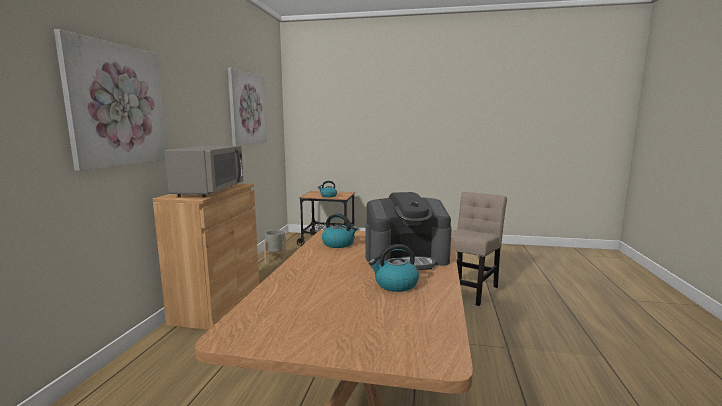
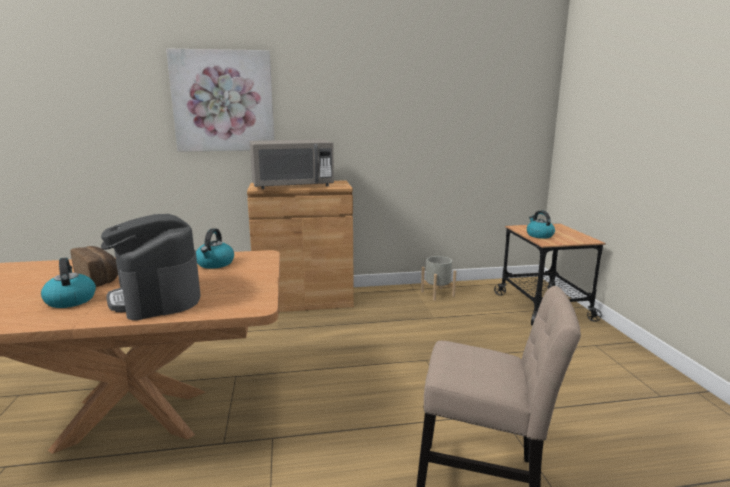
camera: 70 degrees right, 5 degrees up
picture [228,68,267,146] -> none
none -> bread [70,246,118,287]

